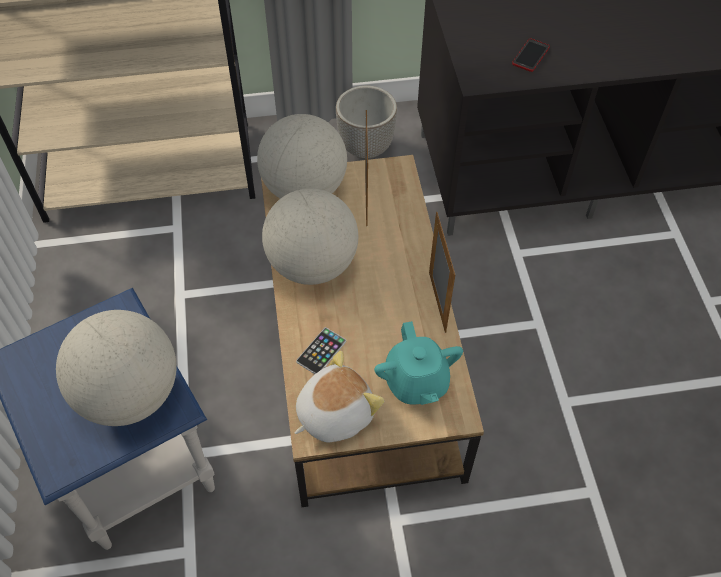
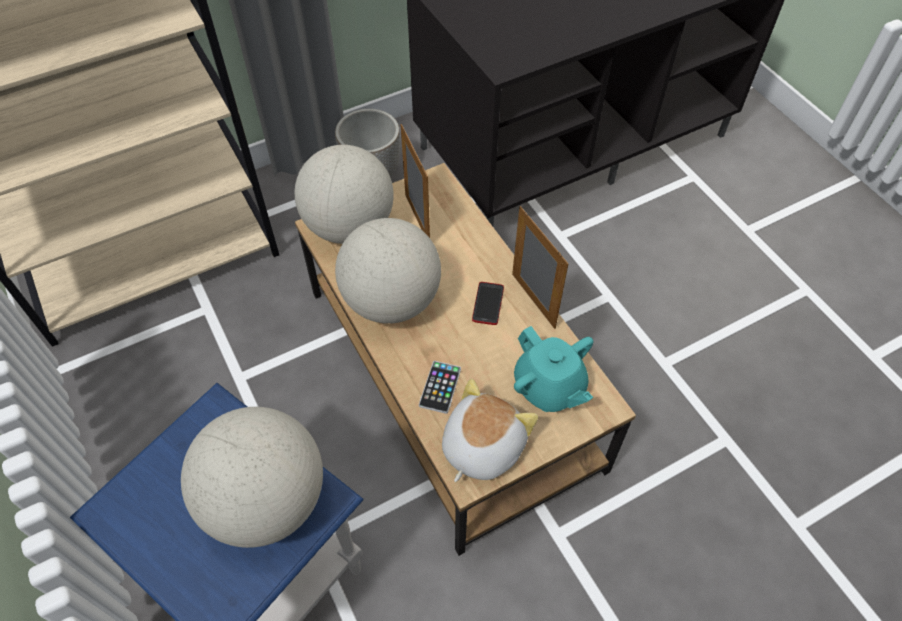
camera: 20 degrees left, 0 degrees up
phone [512,38,550,72] -> phone moved to [472,282,504,325]

